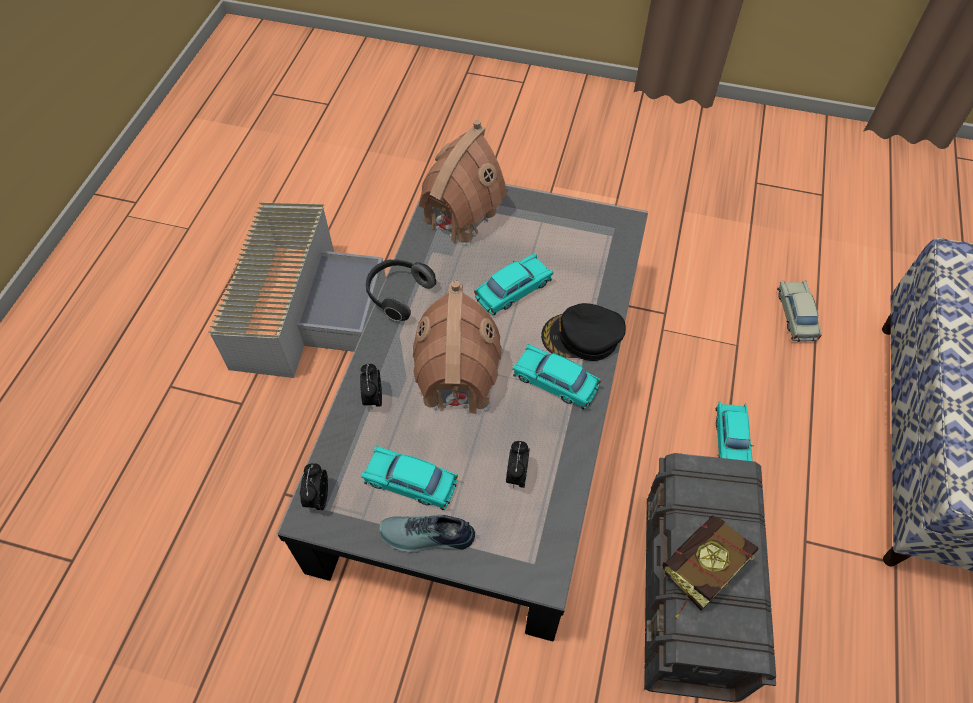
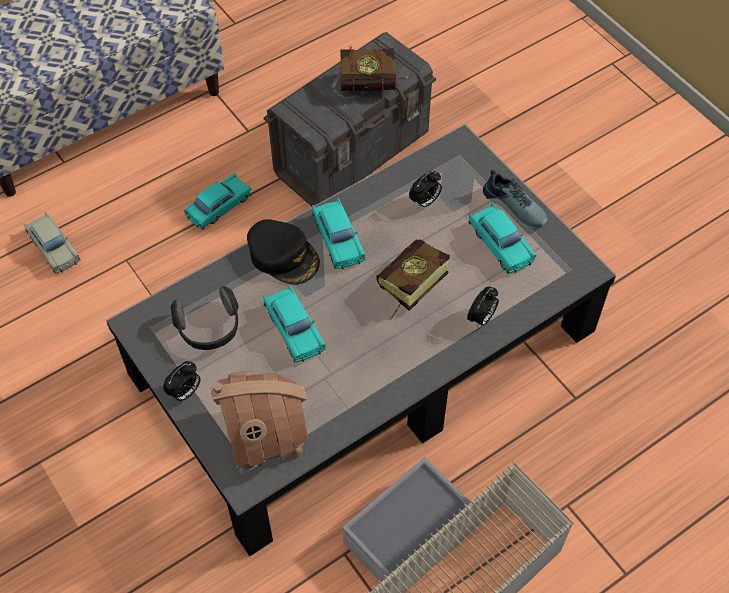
camera: 140 degrees left, 0 degrees up
alarm clock [300,463,328,510] -> alarm clock moved to [163,361,200,402]
headphones [366,259,436,321] -> headphones moved to [170,286,239,350]
toy house [413,280,502,414] -> book [376,239,450,319]
turquoise toy car [474,253,553,315] -> turquoise toy car turned 120 degrees counterclockwise [263,285,326,362]
beige toy car [777,280,822,342] -> beige toy car turned 75 degrees counterclockwise [24,212,81,274]

